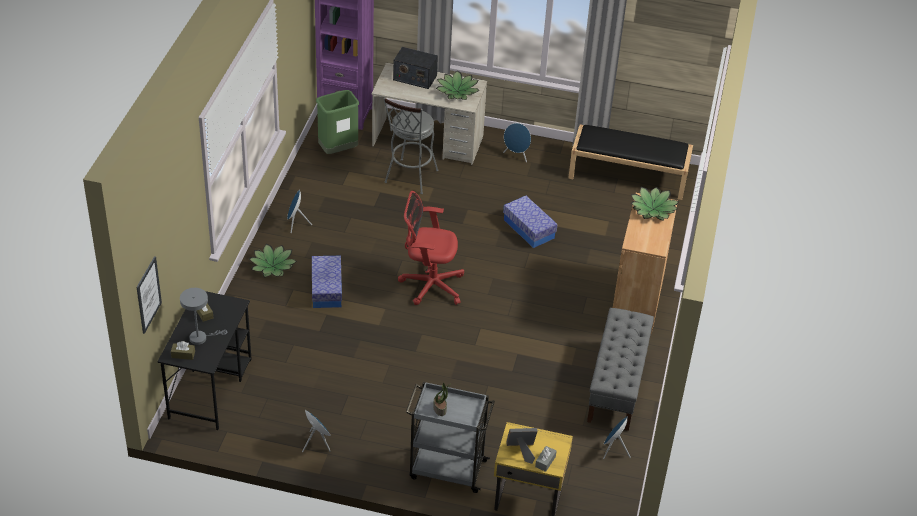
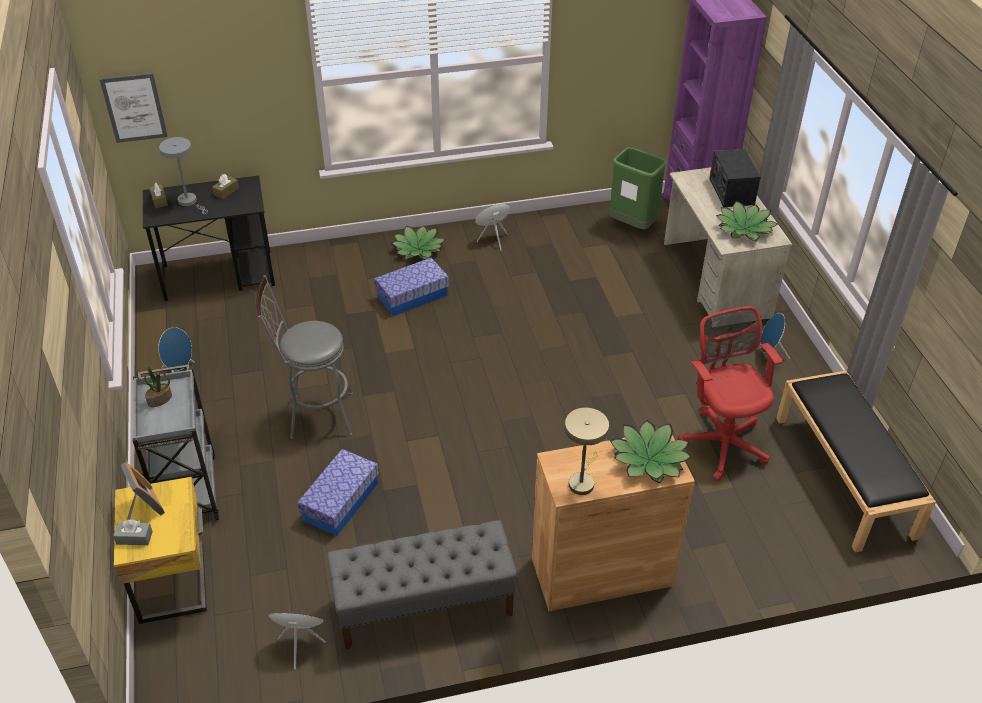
camera: 65 degrees right, 0 degrees up
grey stool [383,98,439,194] -> grey stool moved to [256,275,353,439]
red office chair [398,191,464,305] -> red office chair moved to [677,306,783,482]
storage box [503,196,558,248] -> storage box moved to [297,449,379,536]
none -> beige table lamp [565,408,609,495]

